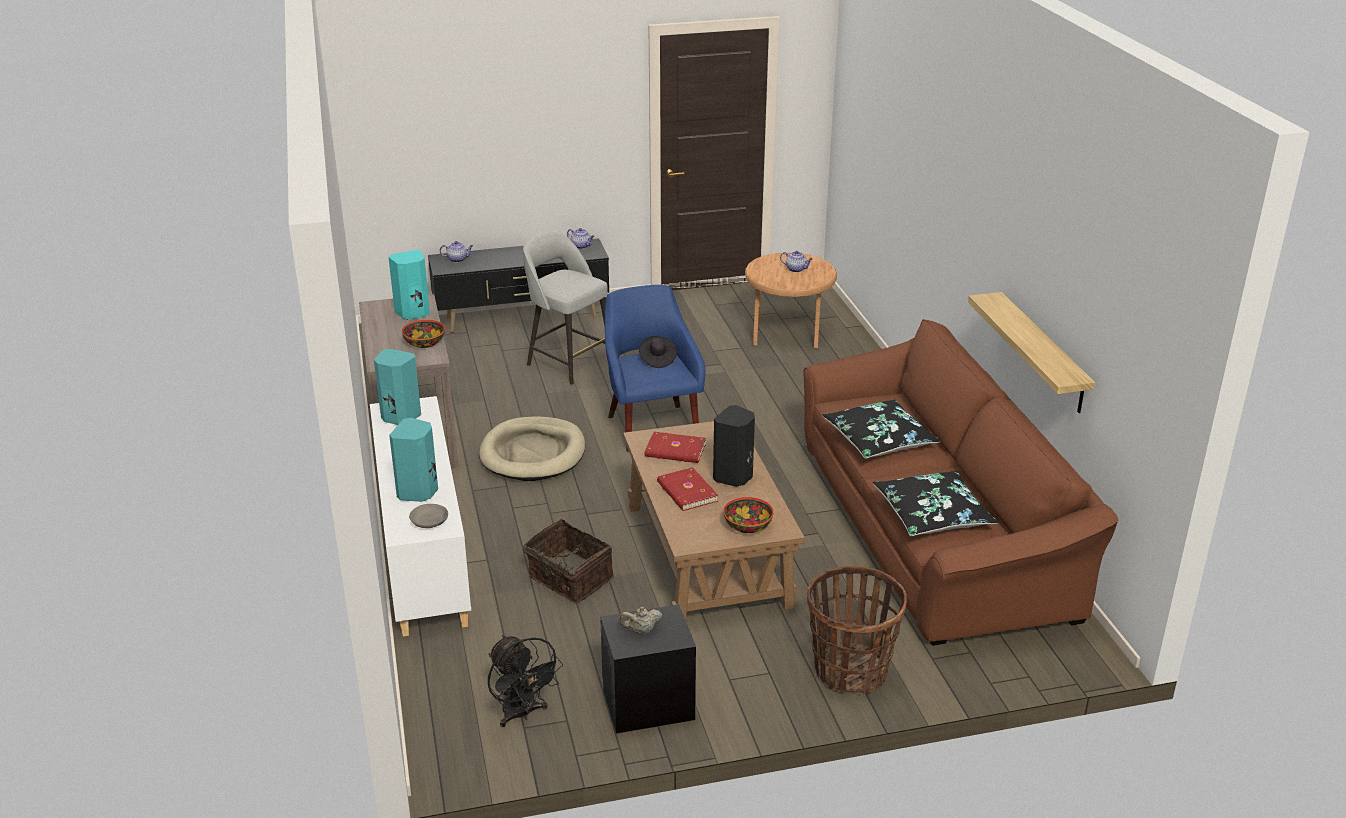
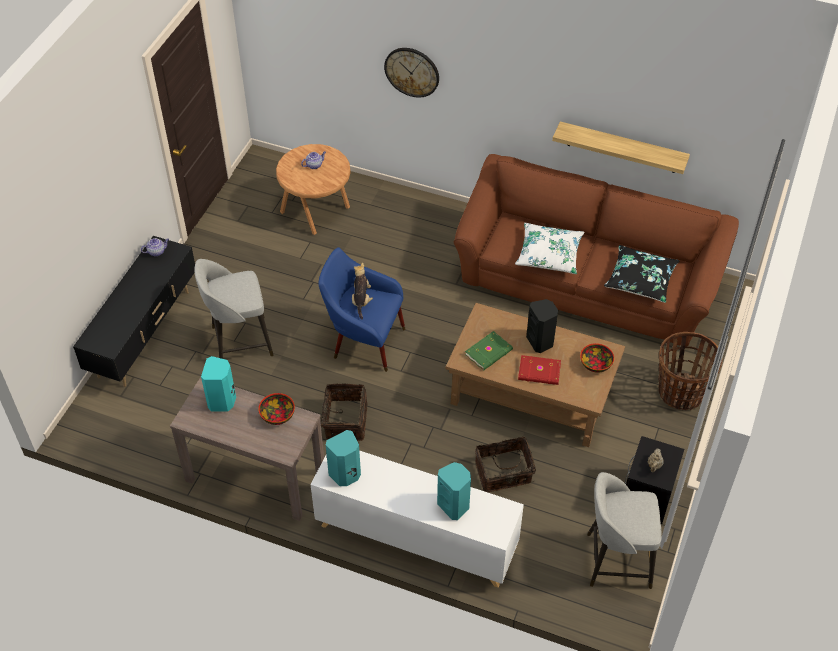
camera: 55 degrees left, 20 degrees up
grey bowl [409,504,448,528] -> none
teapot [440,241,473,262] -> none
beige dog bed [479,416,585,481] -> basket [320,383,368,441]
black fan [488,635,563,727] -> grey stool [587,472,662,589]
black hat [639,336,677,368] -> plush toy [352,262,373,320]
red book [645,432,706,463] -> green book [465,331,513,371]
black pillow [822,400,941,459] -> white pillow [515,223,585,274]
none -> wall clock [384,48,439,98]

